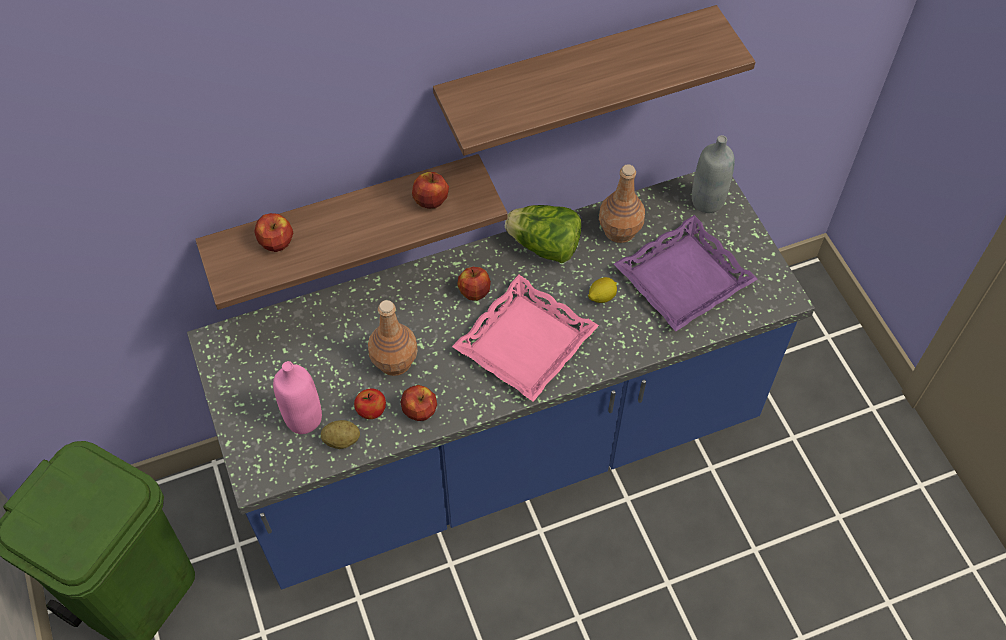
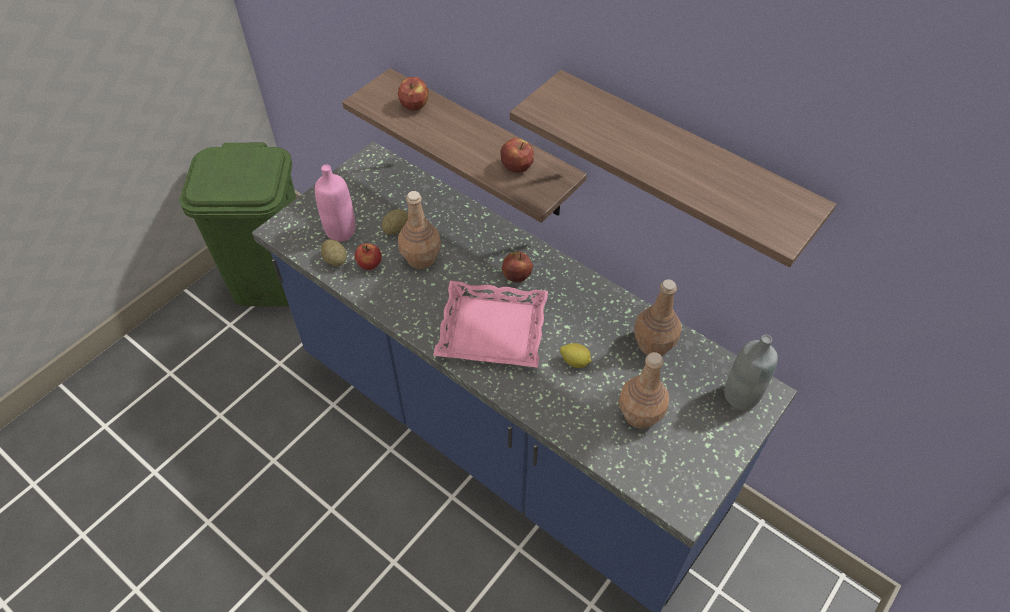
camera: 60 degrees right, 5 degrees down
apple [400,385,437,421] -> none
lettuce [505,205,581,263] -> none
purple tray [614,215,757,331] -> brown bottle [619,352,669,429]
none -> potato [382,209,408,235]

